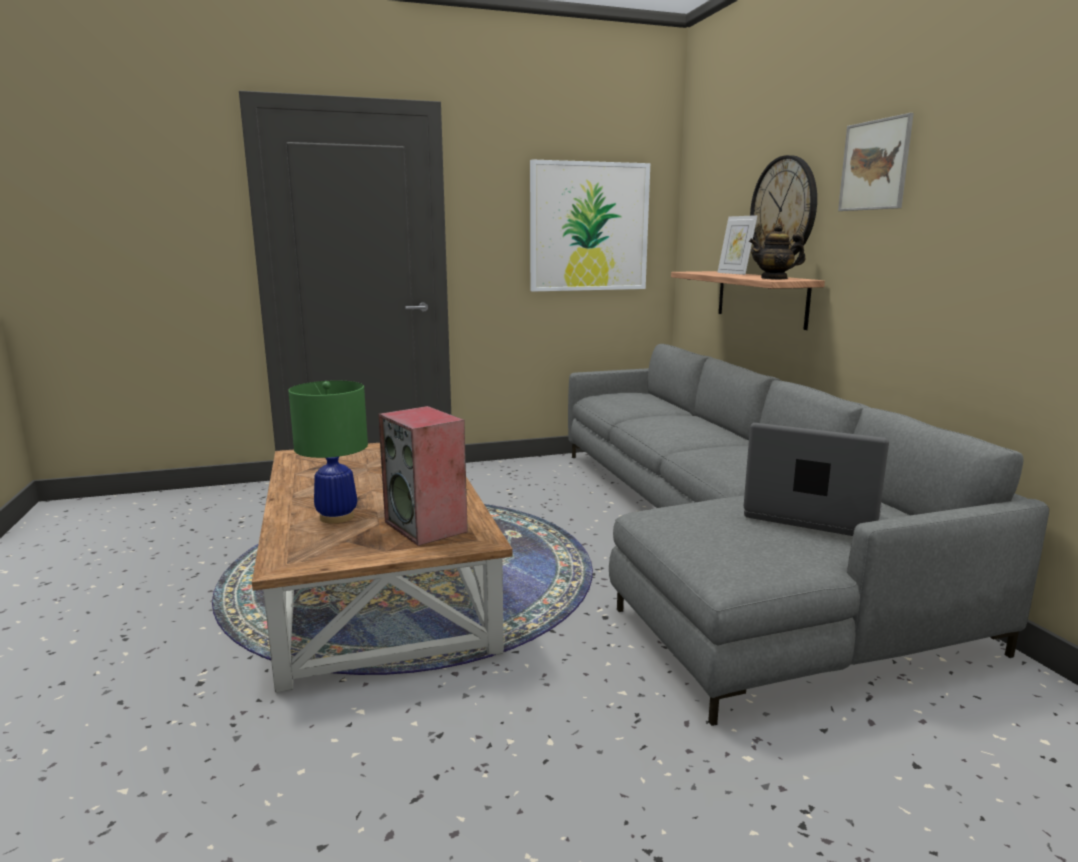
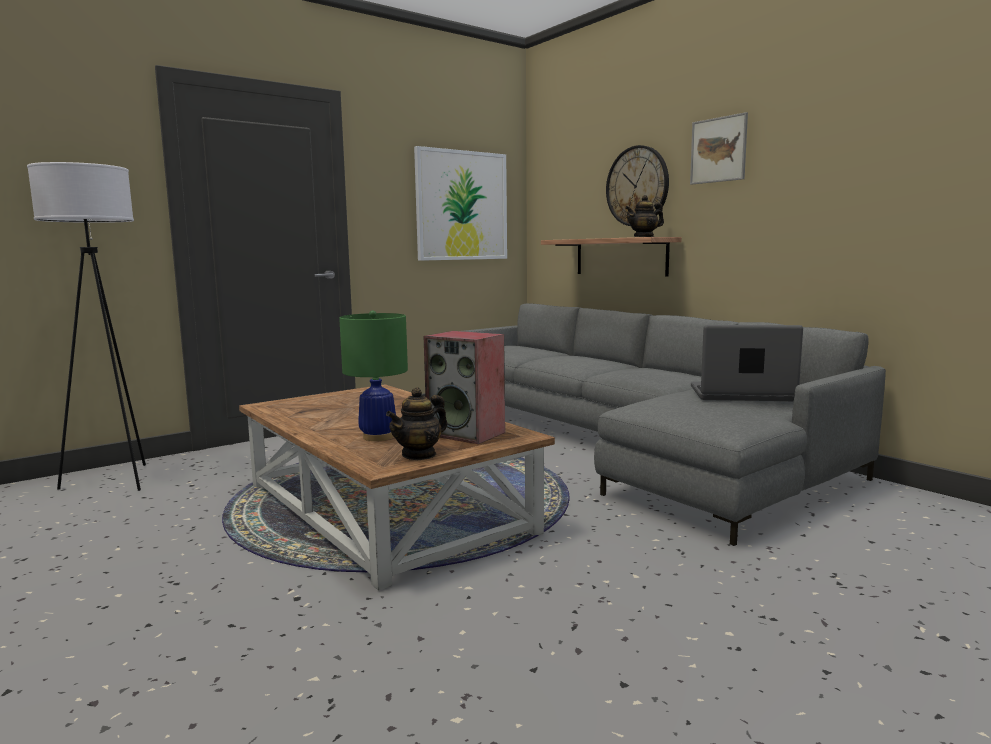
camera: 20 degrees left, 5 degrees down
picture frame [717,215,758,275] -> none
none -> white floor lamp [27,162,146,491]
none -> teapot [386,387,447,460]

